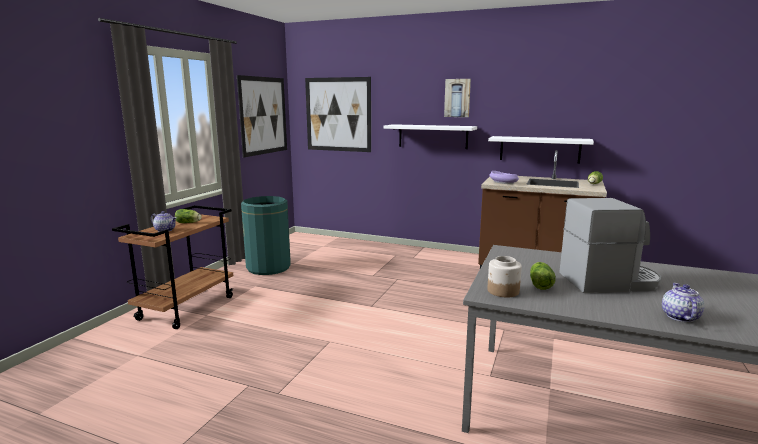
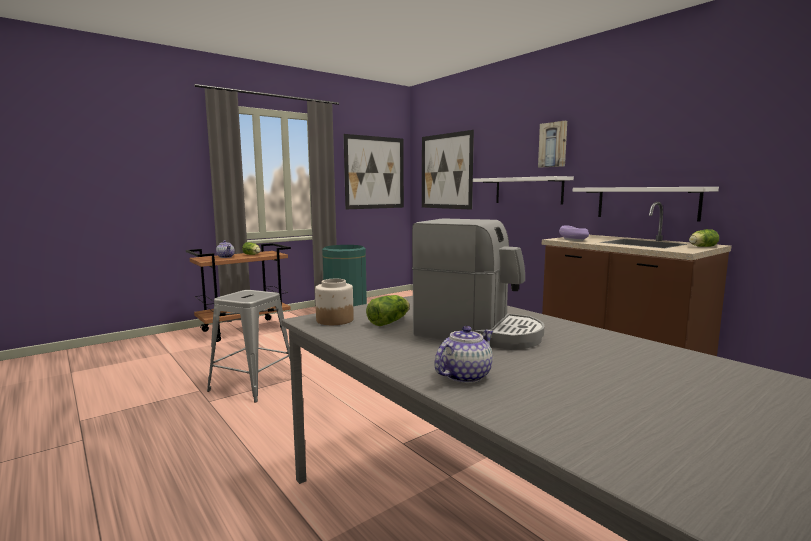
camera: 30 degrees right, 5 degrees down
none -> grey stool [207,290,290,403]

